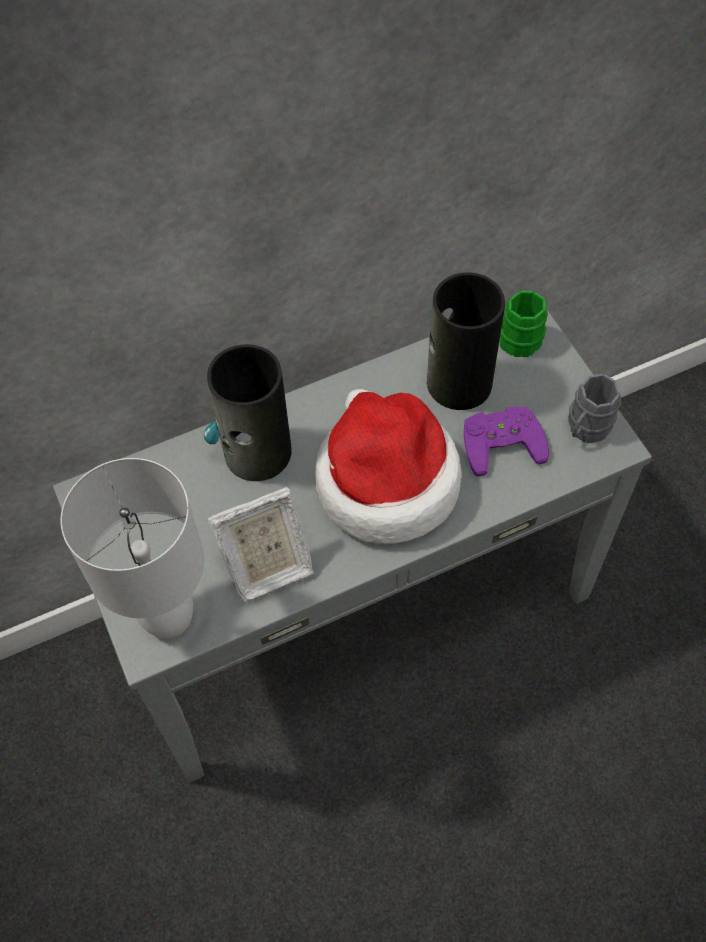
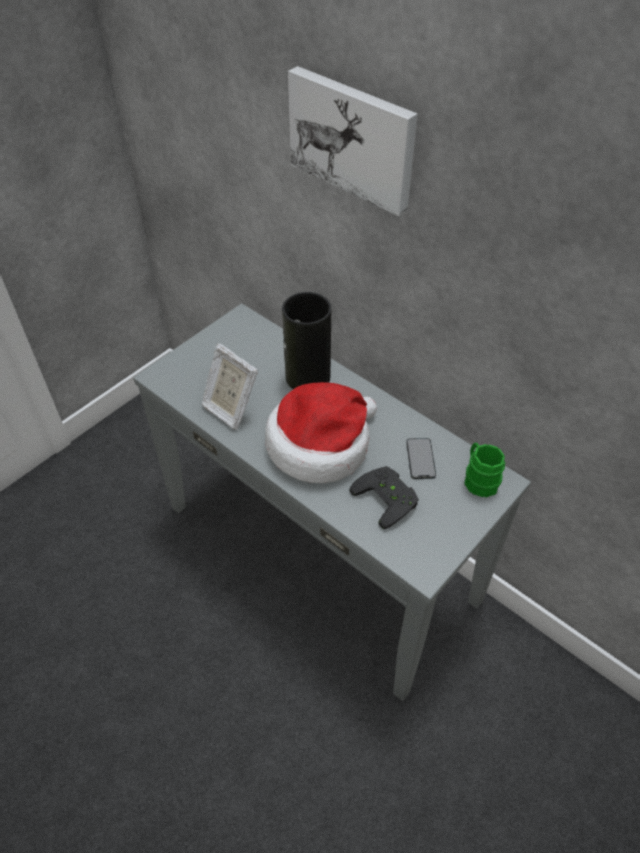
camera: 65 degrees right, 10 degrees down
white table lamp [61,458,205,639] -> none
vase [427,272,505,410] -> phone [406,438,436,479]
purple game controller [464,406,549,476] -> black game controller [349,466,419,529]
grey mug [568,374,621,443] -> none
none -> picture [288,66,418,216]

